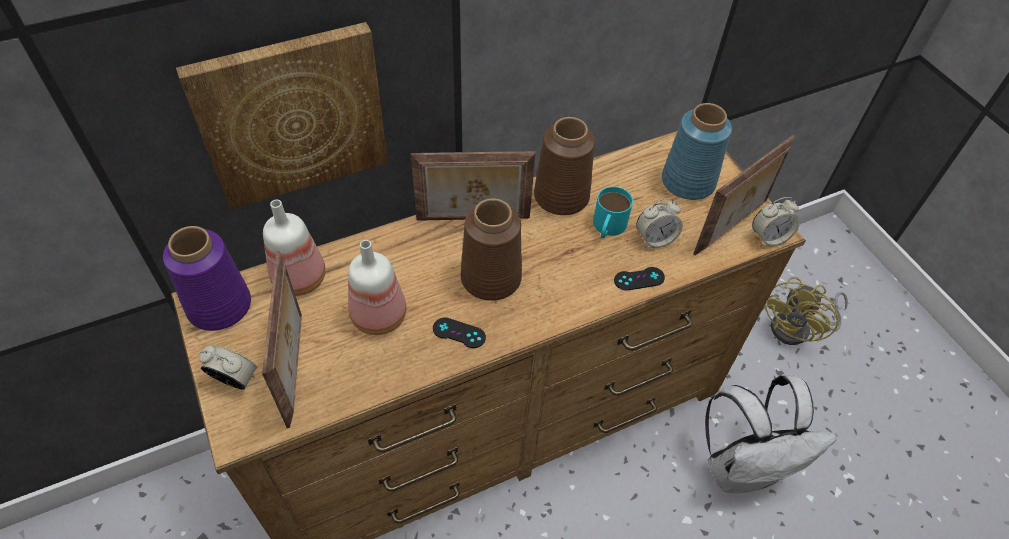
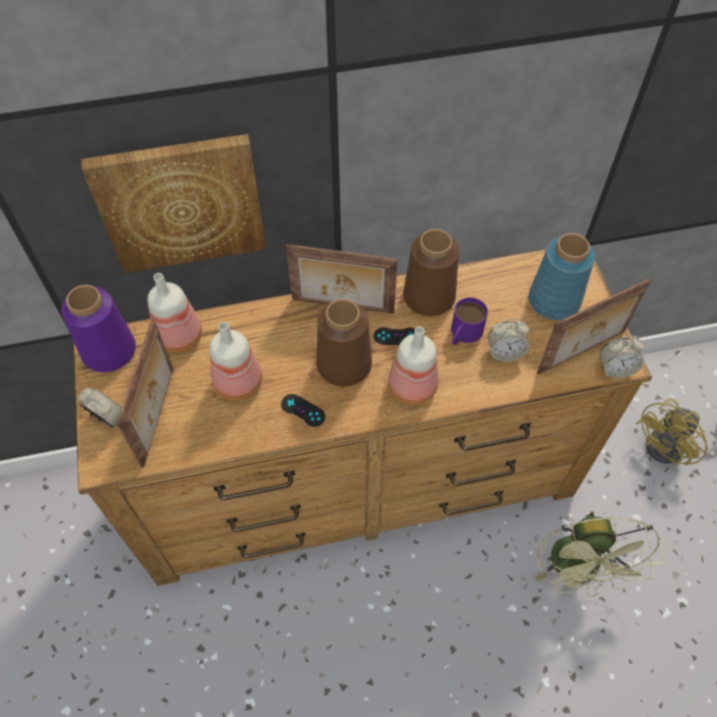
camera: 15 degrees right, 5 degrees up
turquoise mug [593,186,633,239] -> purple mug [451,297,488,345]
black game controller [614,267,665,291] -> black game controller moved to [374,327,415,345]
white backpack [705,375,836,494] -> green fan [535,511,665,597]
none -> bottle [388,326,439,405]

